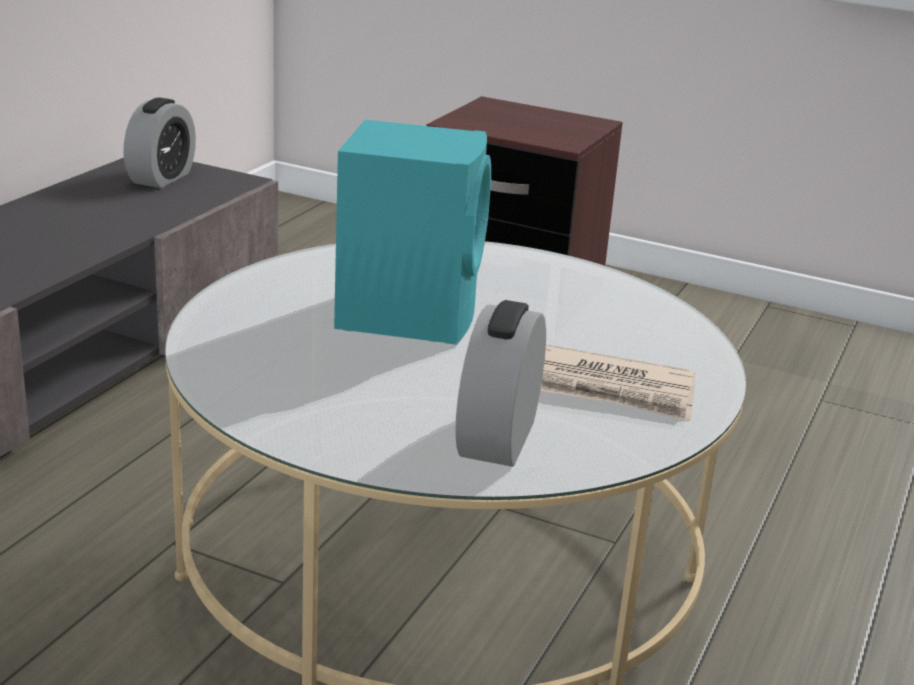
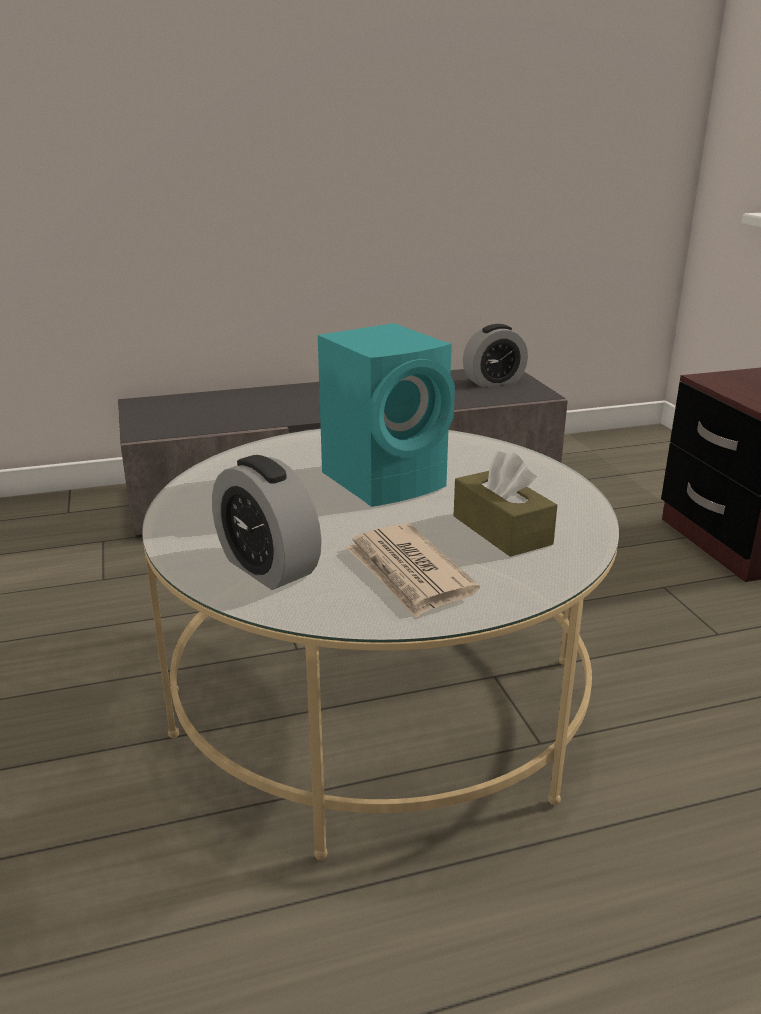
camera: 50 degrees right, 0 degrees up
alarm clock [455,300,546,467] -> alarm clock turned 105 degrees counterclockwise [212,455,322,590]
none -> brown tissue box [453,450,557,557]

